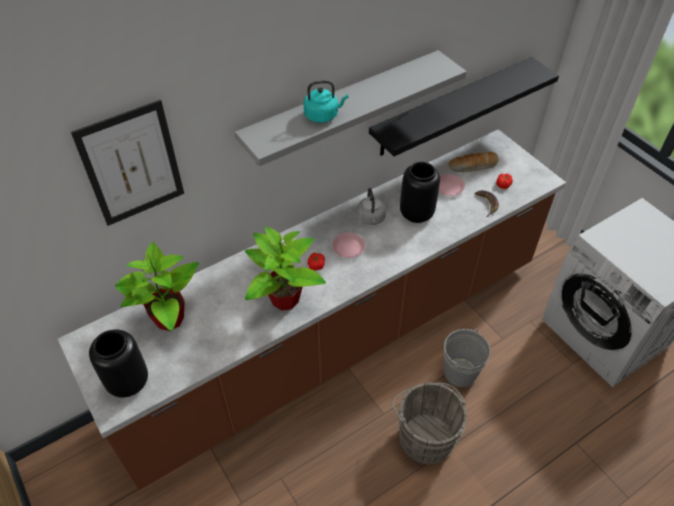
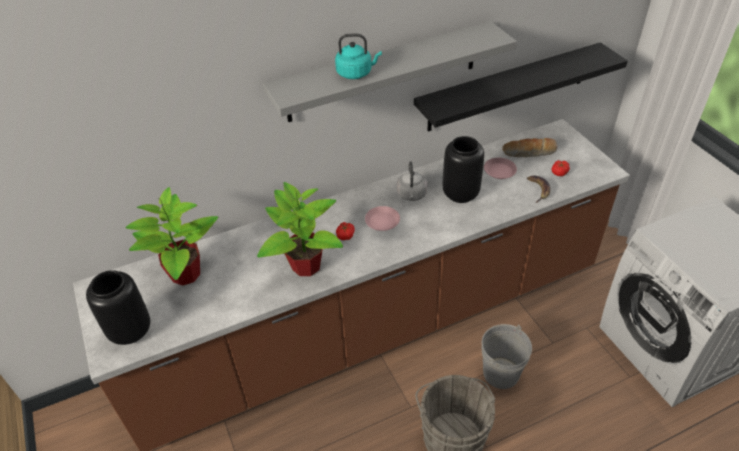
camera: 10 degrees right, 5 degrees down
picture [71,100,184,226] -> none

